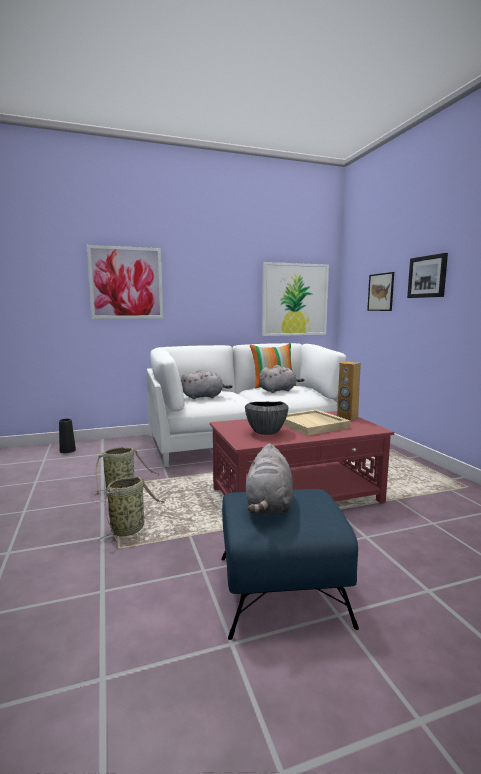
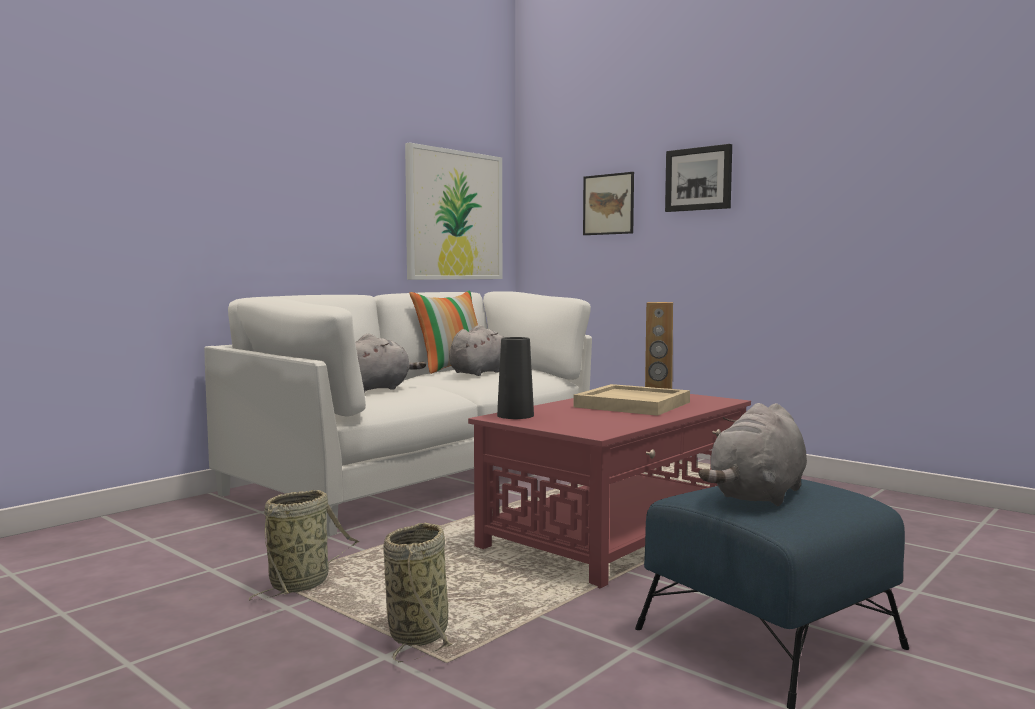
camera: 30 degrees left, 5 degrees down
black vase [59,419,76,453] -> black vase moved to [497,337,534,419]
picture [87,245,163,319] -> none
bowl [245,402,289,435] -> none
grey plush toy [246,443,293,514] -> grey plush toy turned 60 degrees clockwise [698,403,807,506]

